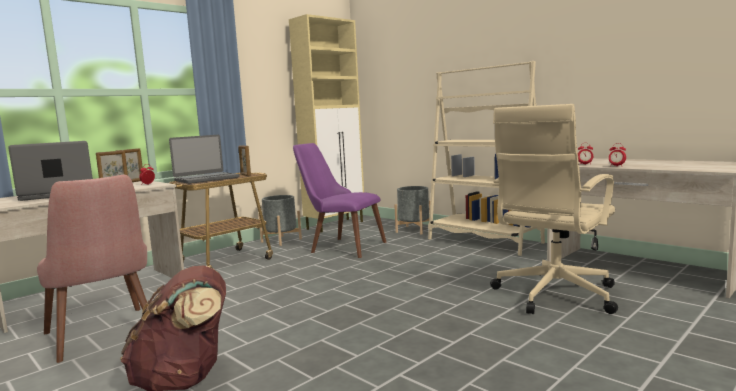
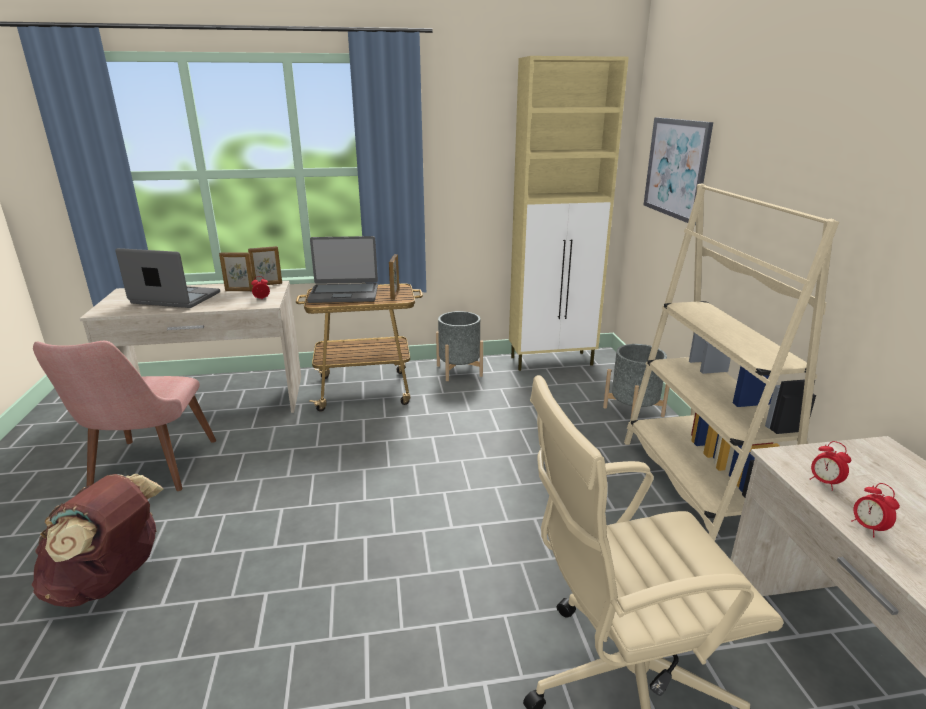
camera: 35 degrees right, 15 degrees up
purple chair [293,143,387,258] -> none
none -> picture [644,117,713,225]

